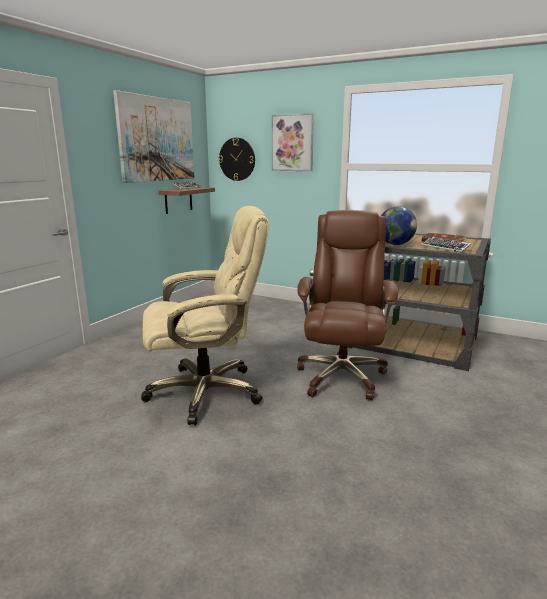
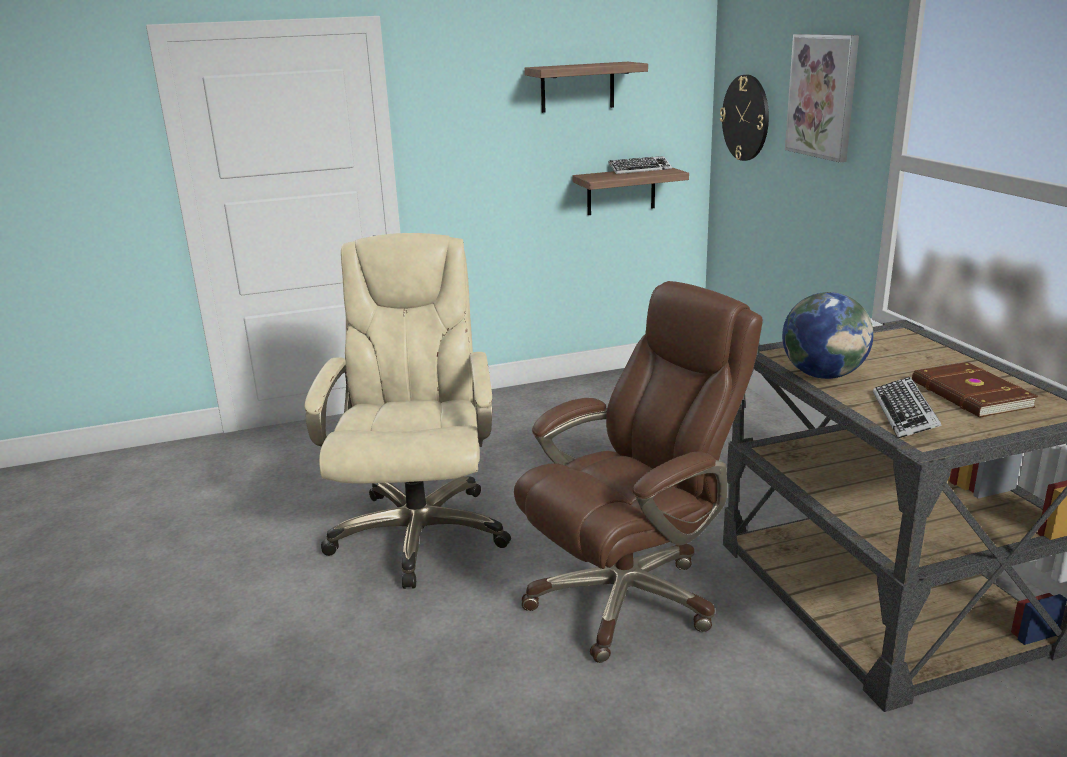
camera: 45 degrees right, 5 degrees up
picture [113,90,194,183] -> shelf [525,62,648,113]
beige office chair [141,206,269,425] -> beige office chair turned 120 degrees counterclockwise [305,233,511,589]

